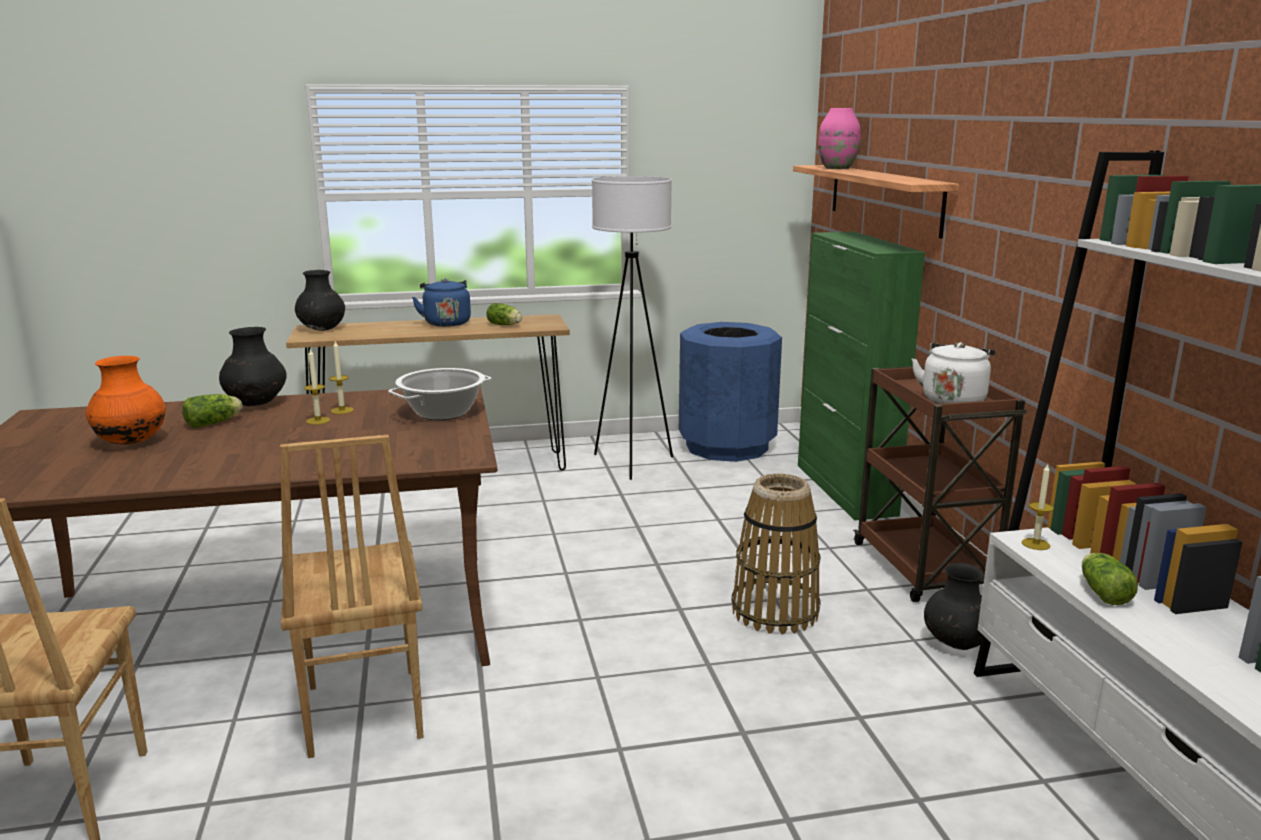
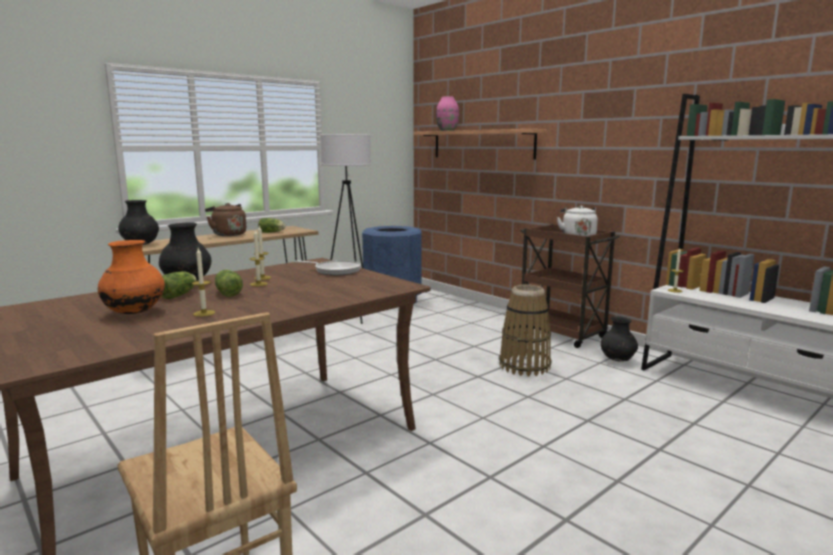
camera: 30 degrees left, 5 degrees down
brown chair [280,435,424,758] -> none
cooking pot [388,368,492,420] -> frying pan [295,260,361,275]
blue kettle [412,279,471,327] -> brown kettle [205,203,246,236]
green cabinet [798,232,925,520] -> none
lettuce [1082,553,1138,605] -> lettuce moved to [215,270,243,297]
none -> candle [192,248,215,317]

